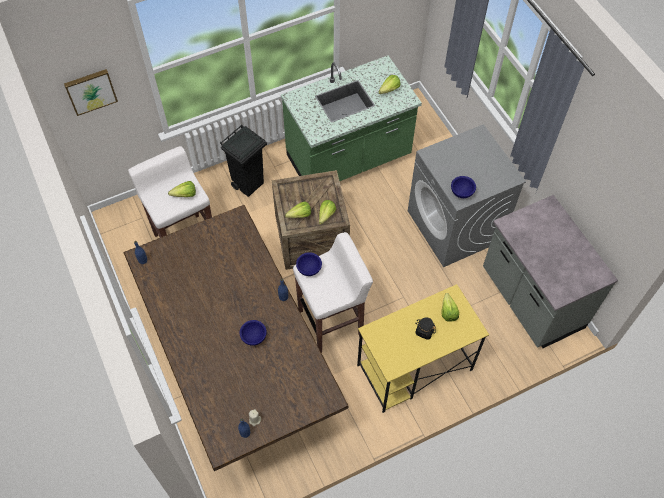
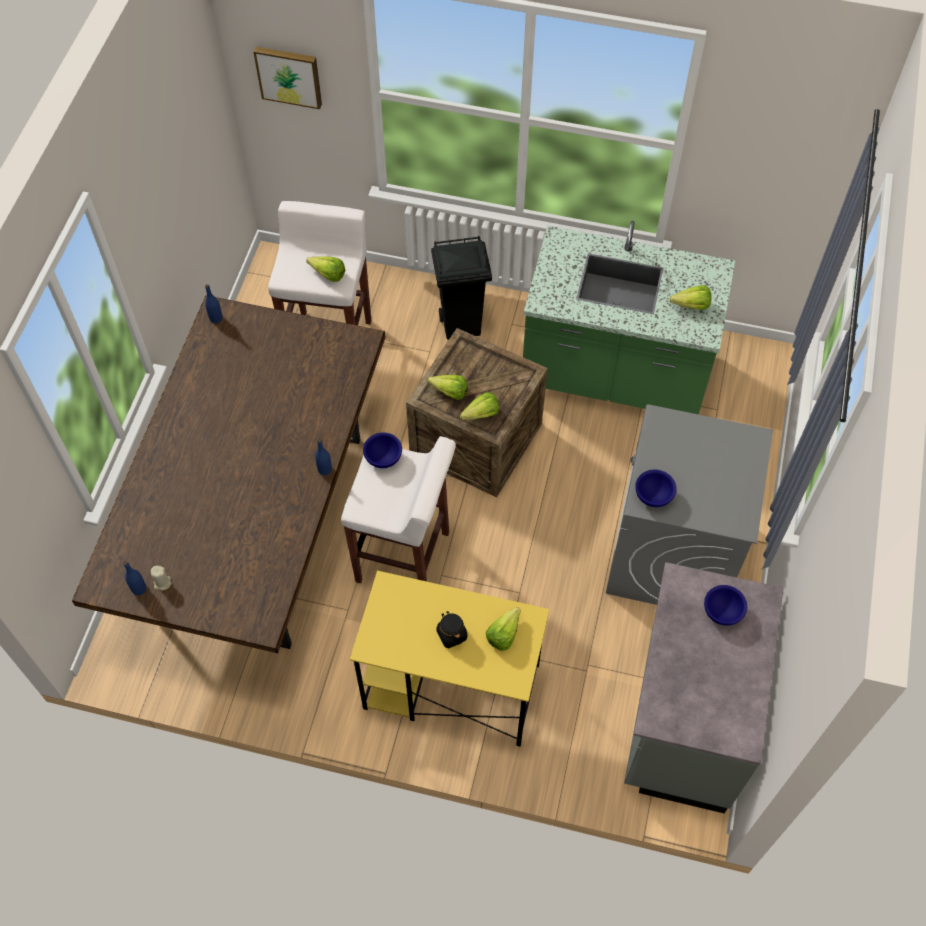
camera: 40 degrees right, 0 degrees up
blue bowl [240,320,267,346] -> blue bowl moved to [704,585,747,626]

